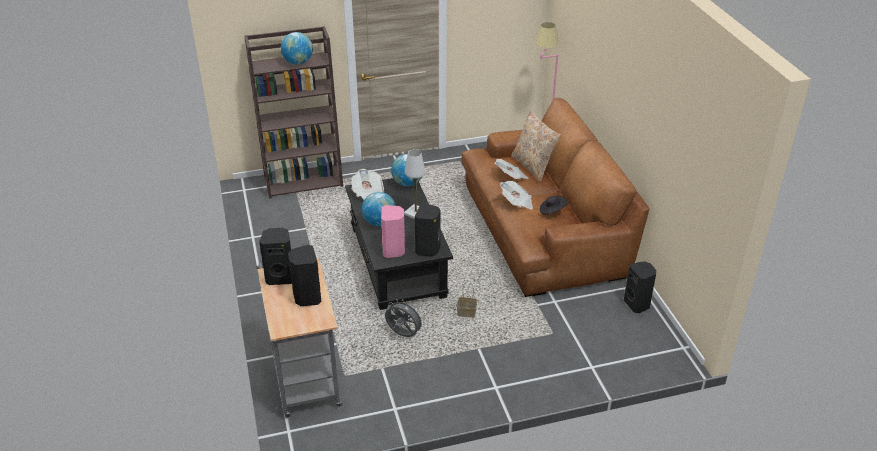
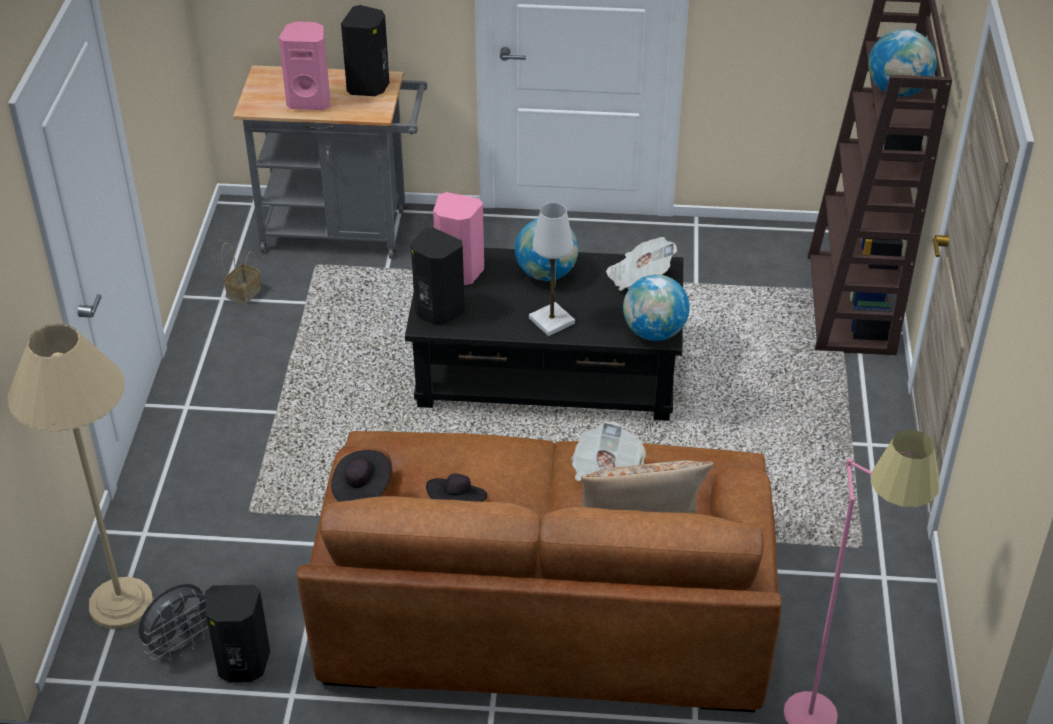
camera: 110 degrees right, 5 degrees up
black speaker [288,245,321,306] -> pink speaker [279,22,330,110]
grey fan [385,299,424,337] -> grey fan moved to [138,584,208,661]
basket [457,281,477,318] -> basket moved to [221,243,261,305]
newspaper [500,181,533,209] -> none
none -> beige floor lamp [8,324,154,629]
none -> black hat [331,450,391,502]

